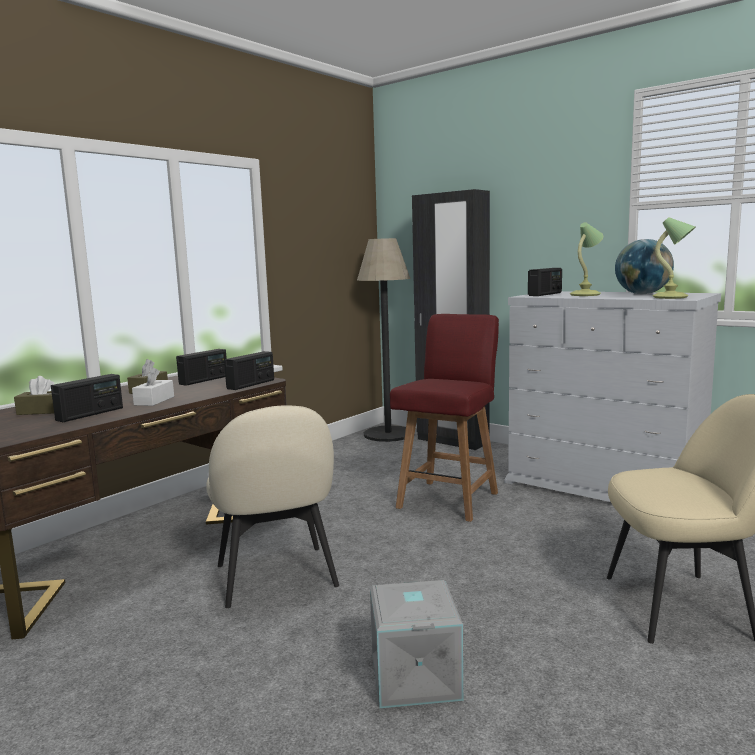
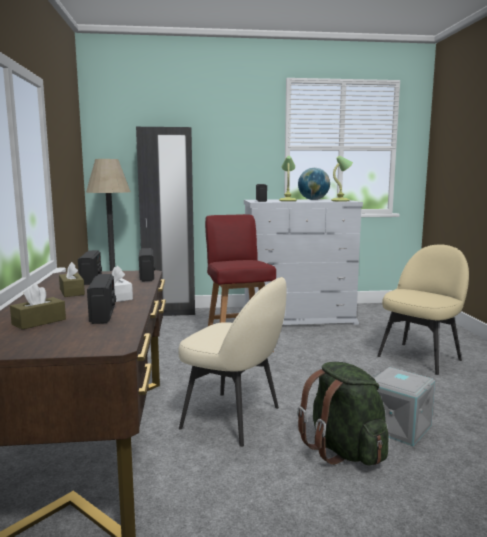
camera: 45 degrees left, 0 degrees up
none -> green backpack [297,362,389,465]

